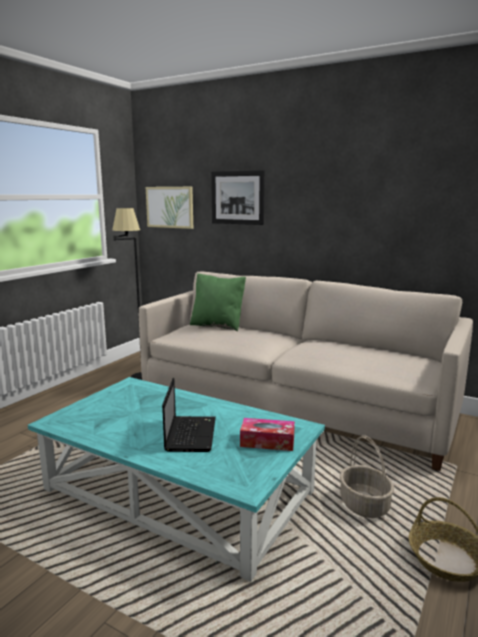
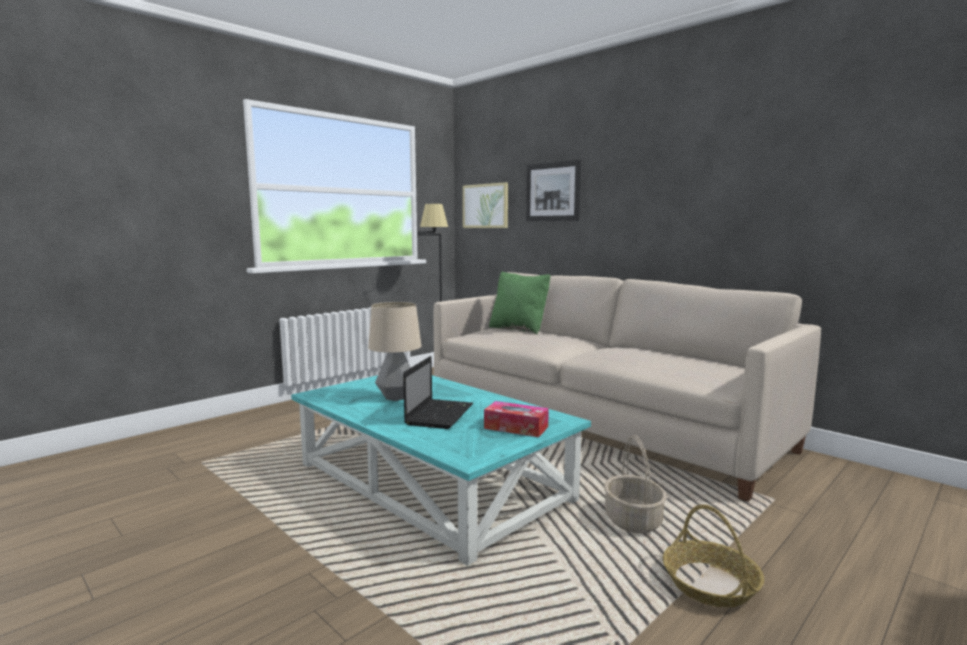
camera: 15 degrees right, 5 degrees down
none -> table lamp [368,302,421,401]

